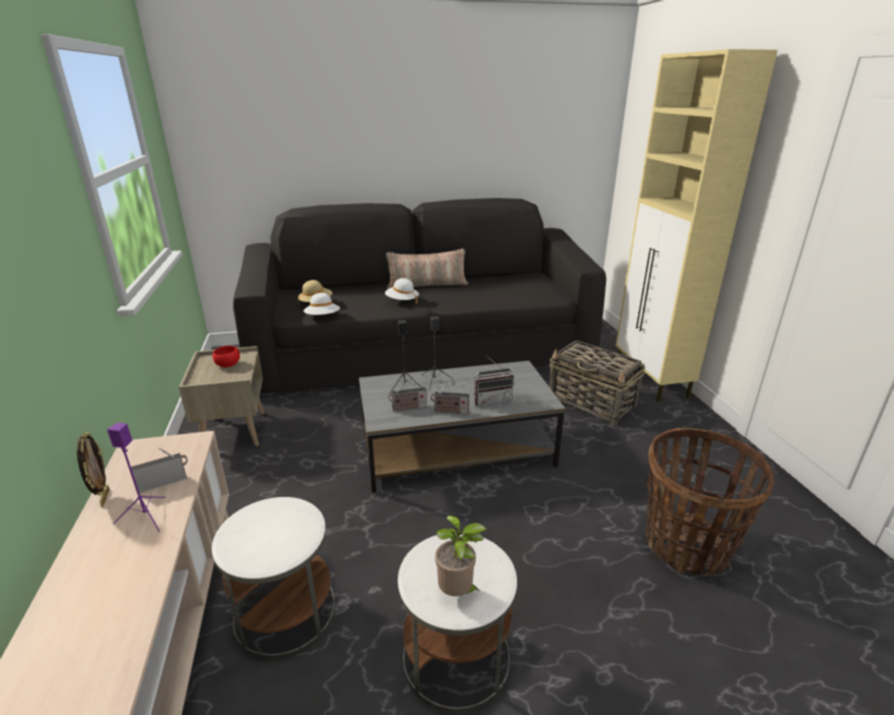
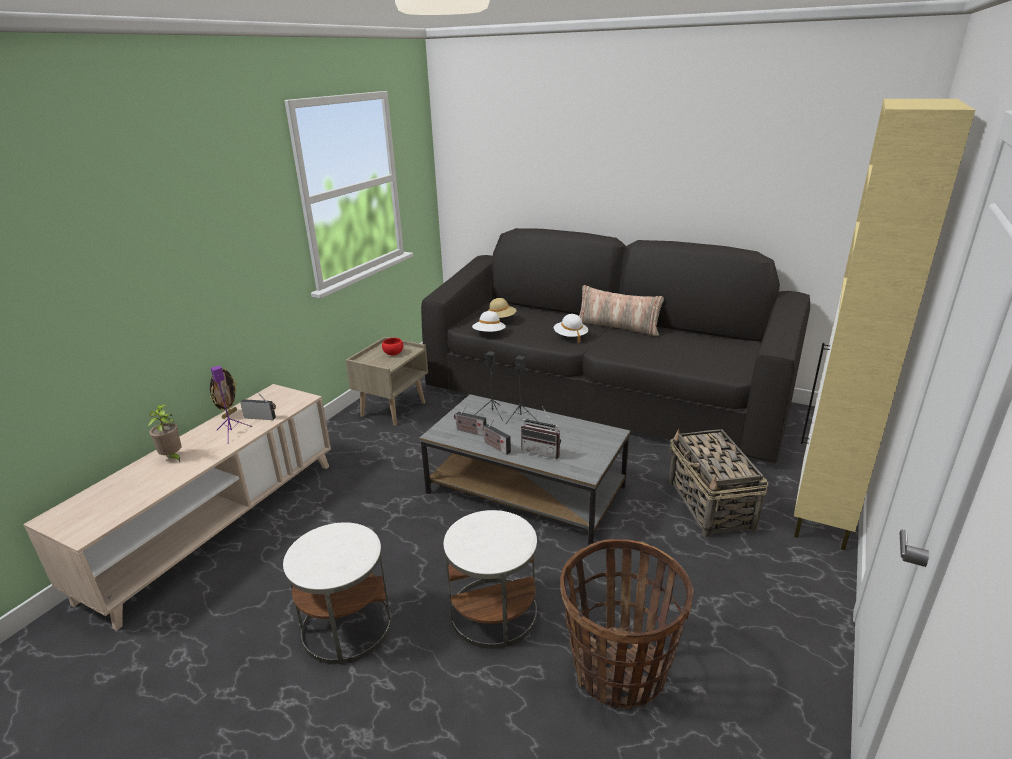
camera: 40 degrees right, 0 degrees up
white side table [212,497,335,660] -> white side table moved to [444,510,537,649]
potted plant [435,515,487,596] -> potted plant moved to [148,404,182,462]

